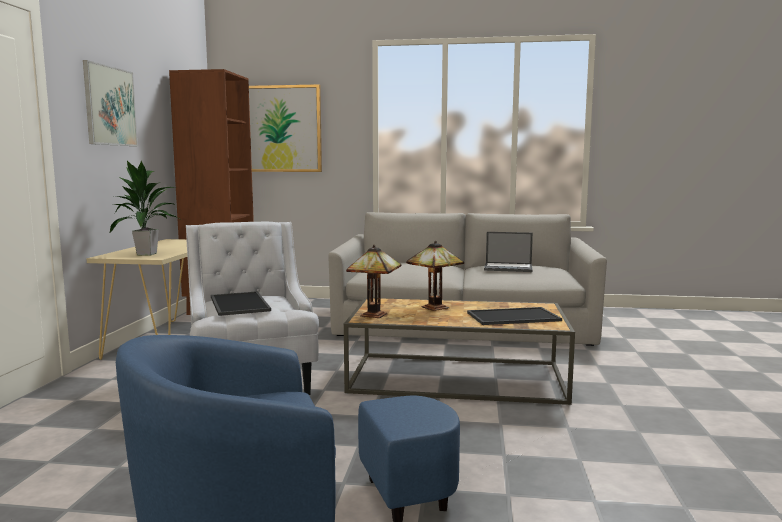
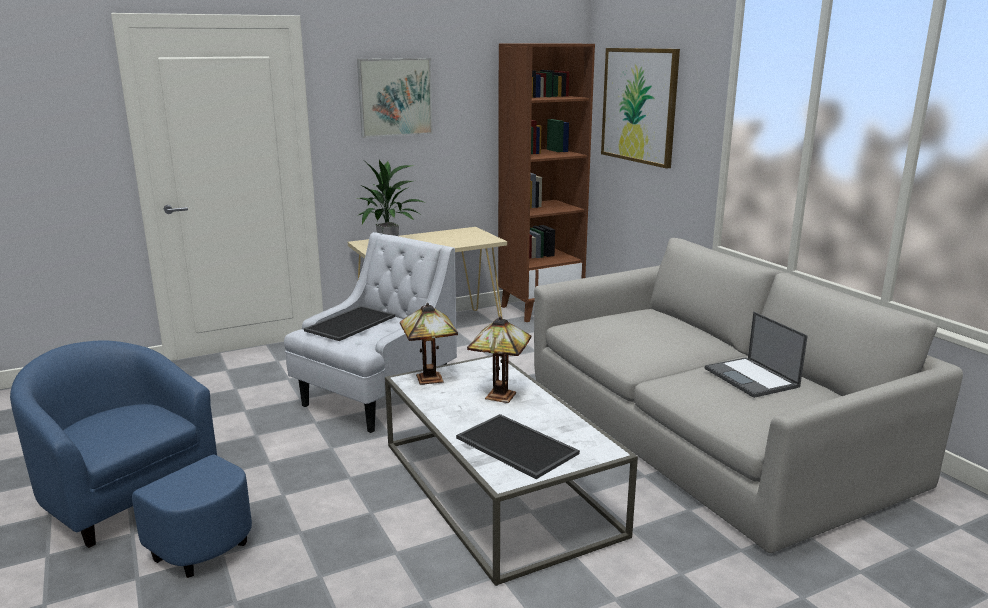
camera: 55 degrees right, 10 degrees up
brown coffee table [344,297,575,406] -> white coffee table [385,355,638,586]

